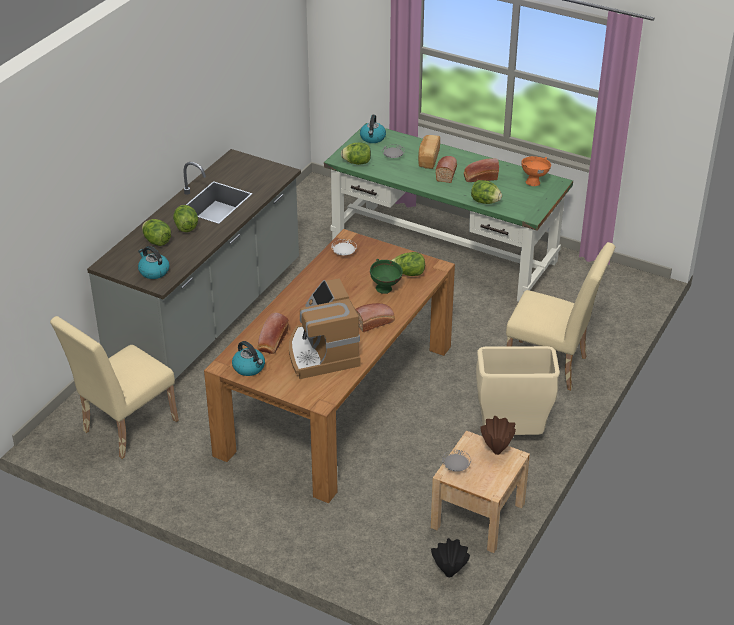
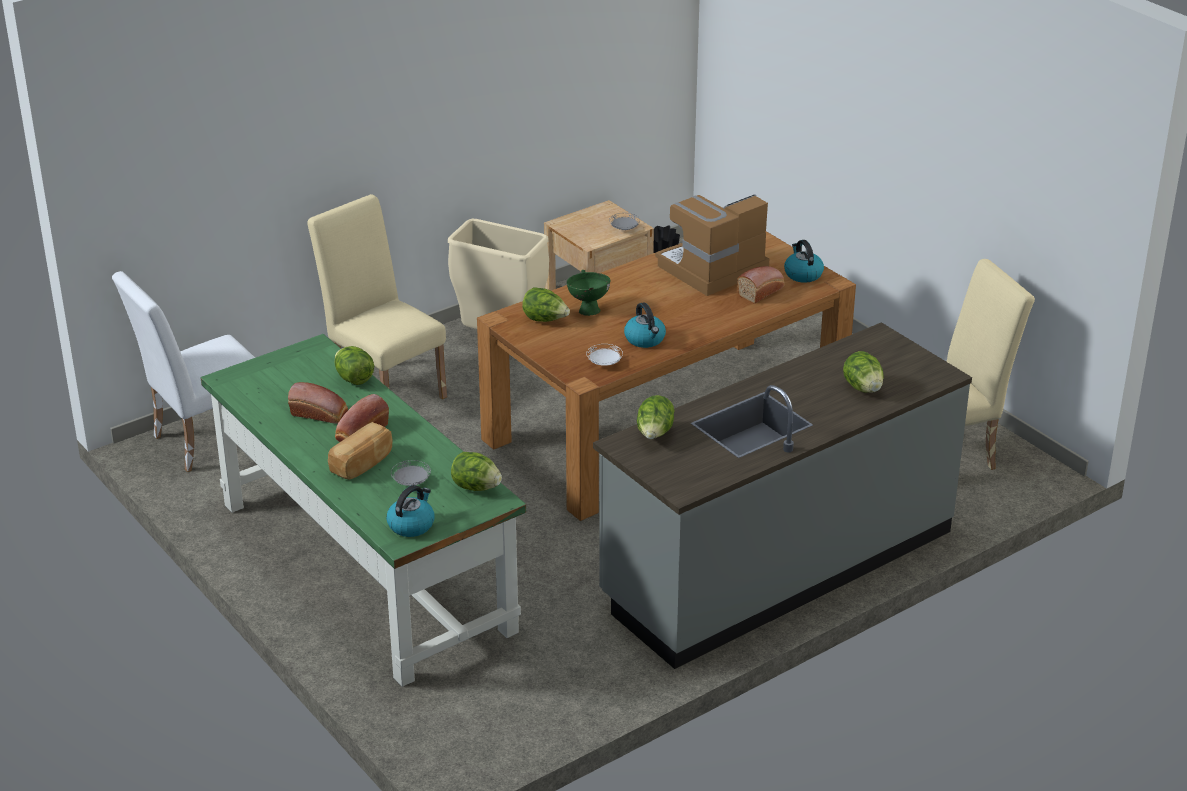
camera: 155 degrees left, 5 degrees down
kettle [138,246,169,279] -> kettle moved to [624,302,666,348]
lettuce [173,205,198,232] -> lettuce moved to [637,395,675,439]
coffee machine [289,278,361,379] -> coffee machine turned 135 degrees counterclockwise [655,194,769,296]
bread [355,303,395,332] -> none
brown vase [480,416,516,455] -> none
orange bowl [521,156,551,186] -> none
none -> white chair [112,271,255,472]

